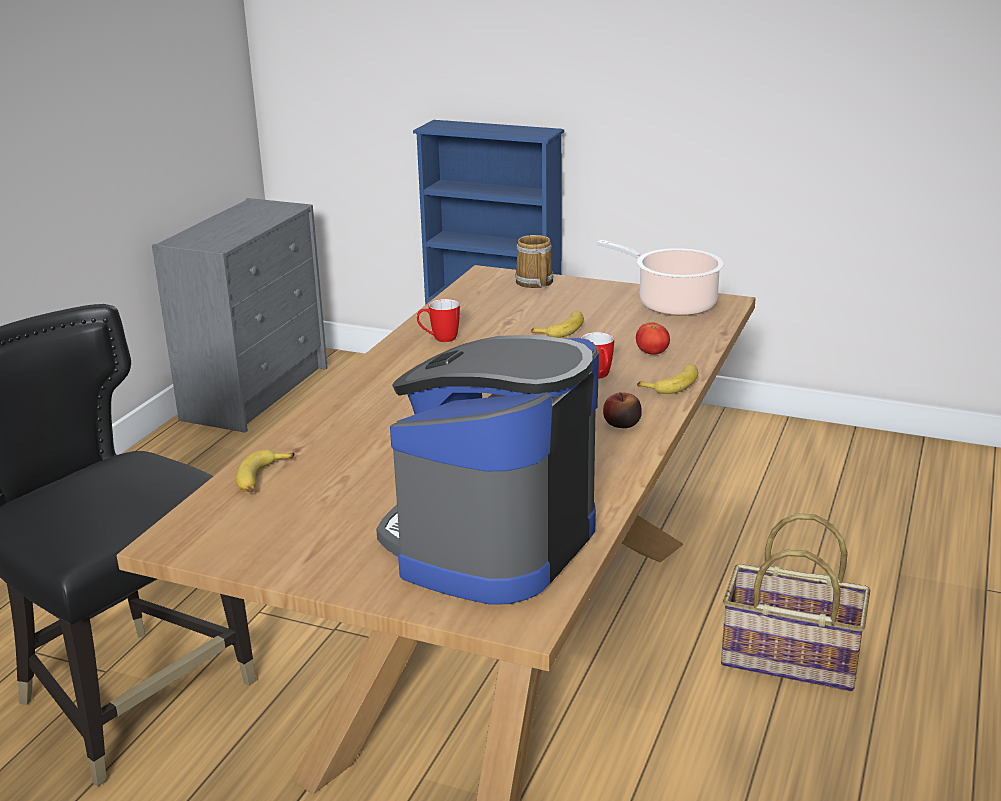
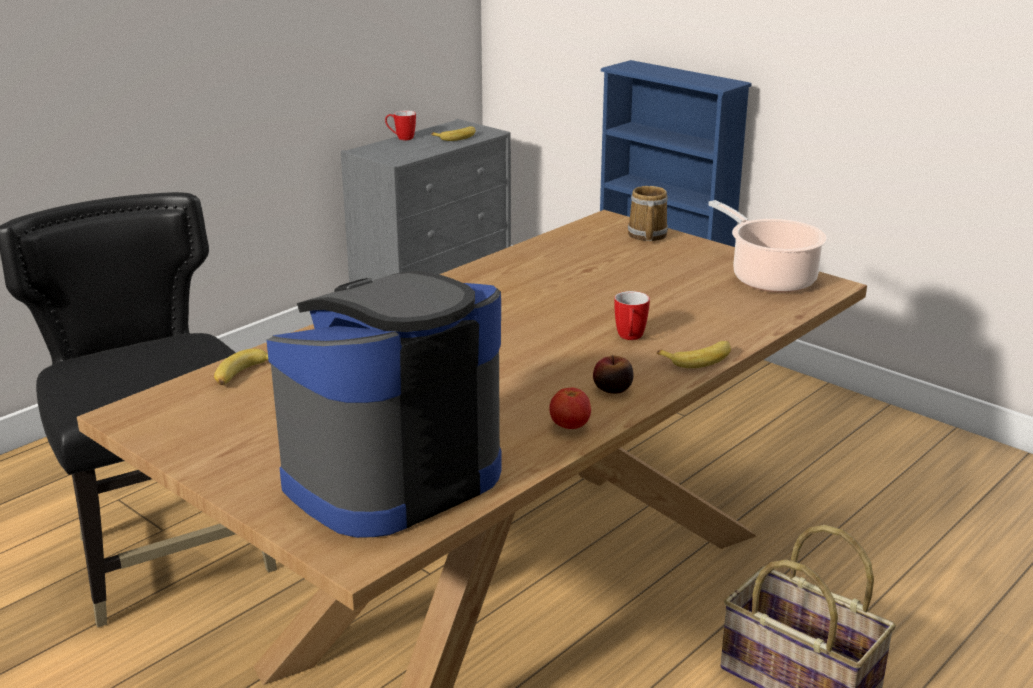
camera: 20 degrees right, 0 degrees up
mug [417,299,460,342] -> mug moved to [385,110,416,140]
banana [531,311,584,338] -> banana moved to [431,126,476,141]
tomato [636,322,670,355] -> tomato moved to [549,388,591,429]

